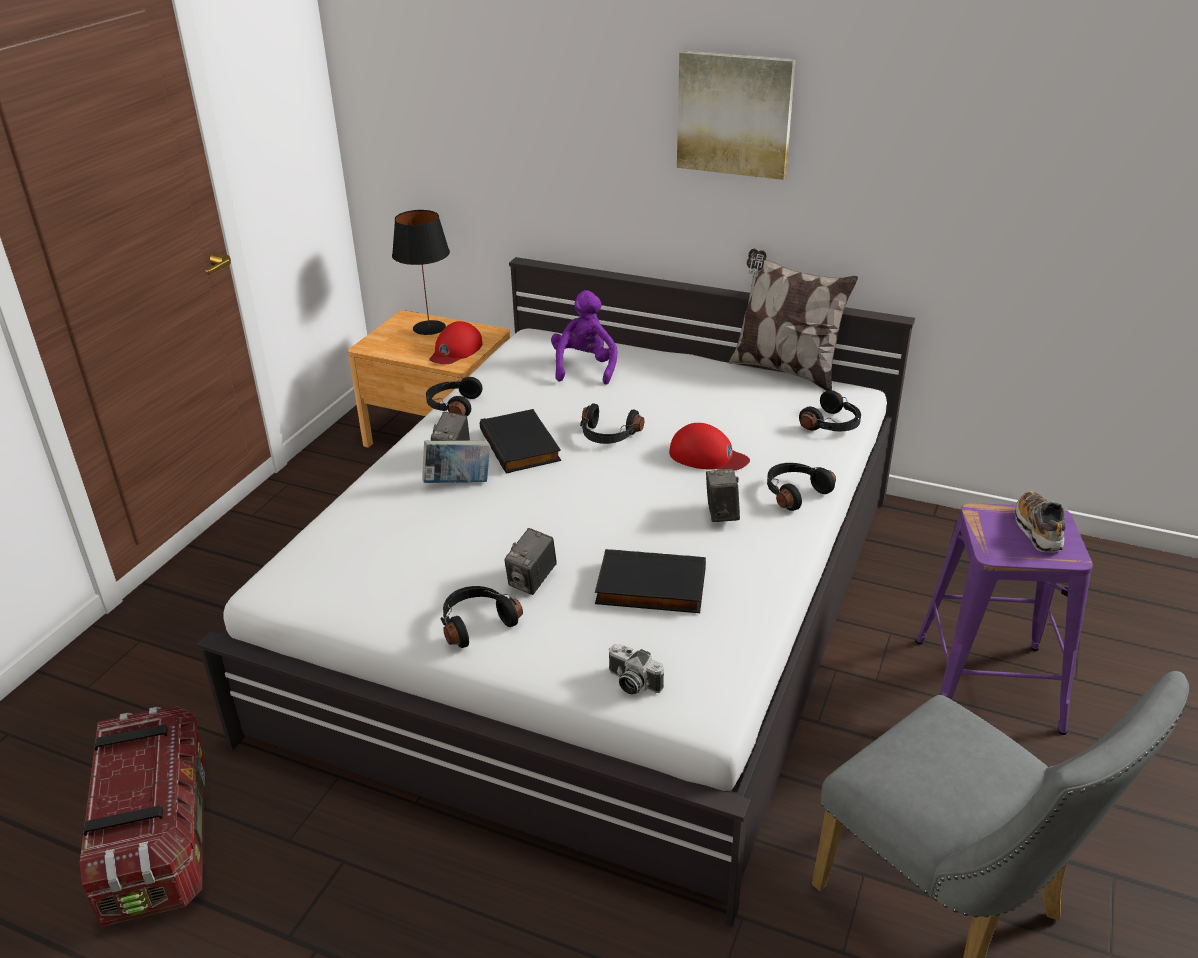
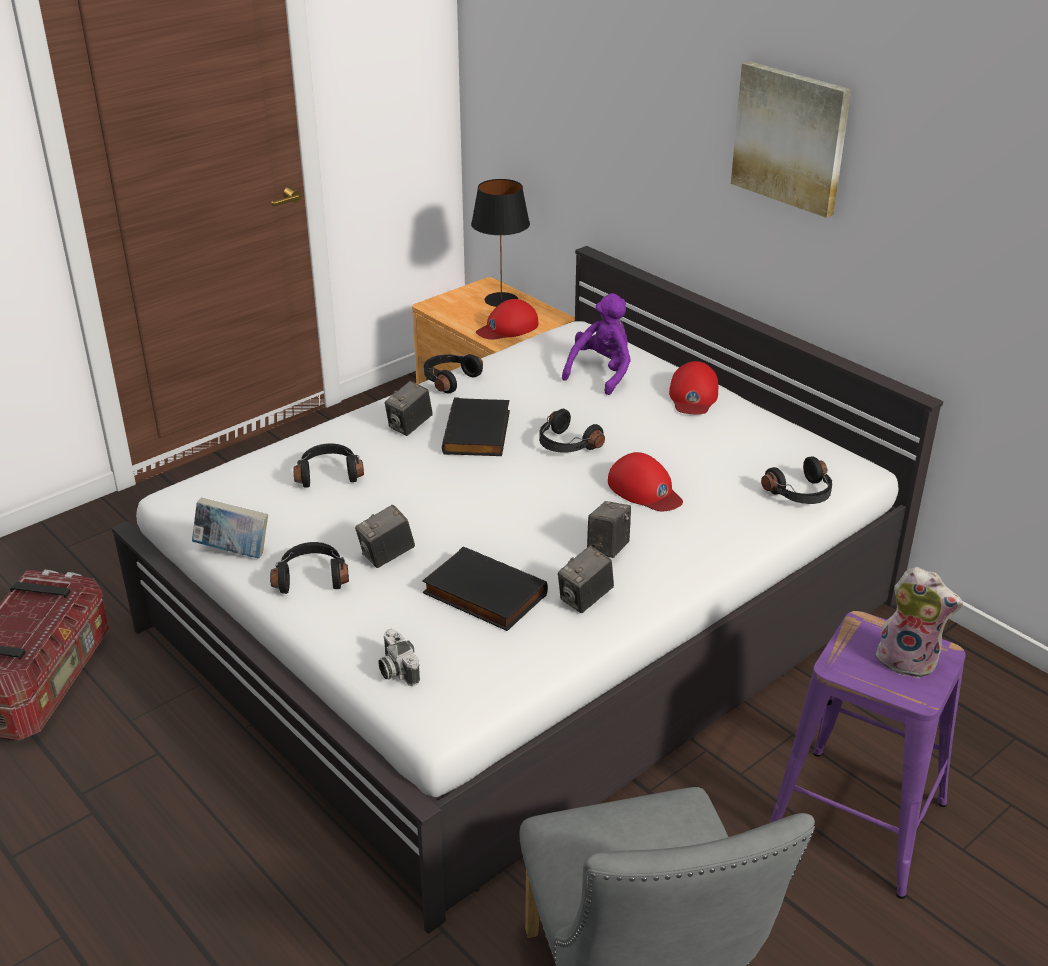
camera: 25 degrees right, 0 degrees up
book [422,440,490,483] -> book moved to [192,497,268,558]
pillow [729,249,858,391] -> none
black headphones [767,463,836,511] -> black headphones moved to [293,443,364,487]
shoe [1015,491,1066,553] -> plush toy [873,567,963,679]
none -> camera [558,546,614,613]
none -> red cap [669,361,718,415]

